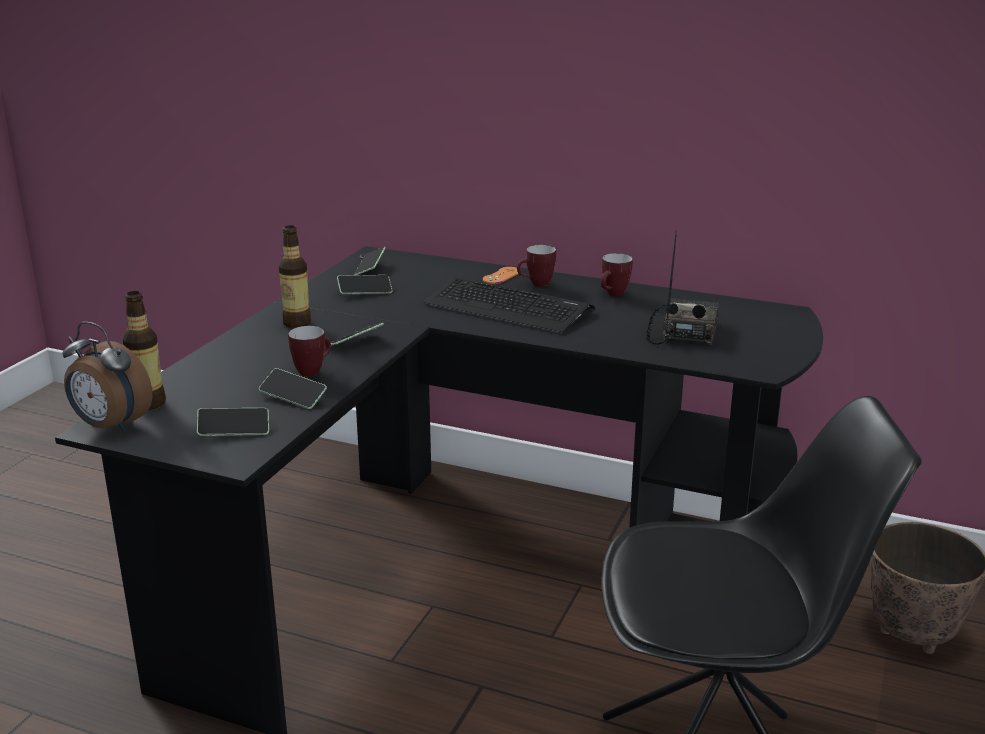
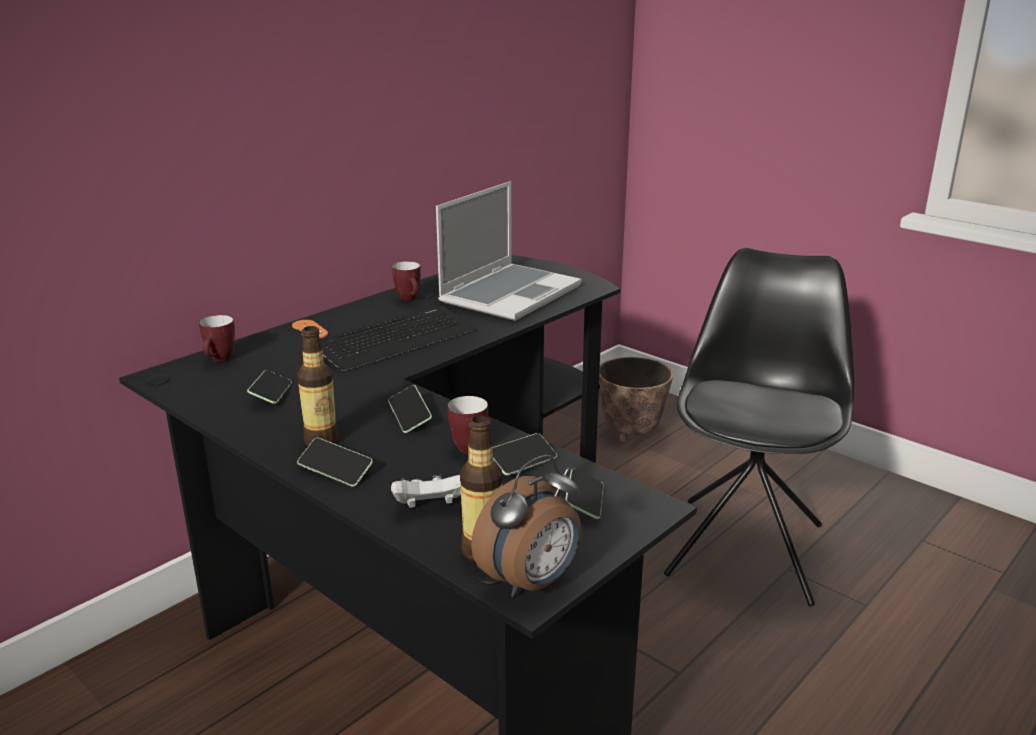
camera: 70 degrees left, 0 degrees up
phone [354,247,386,275] -> phone moved to [297,438,373,487]
mug [517,245,556,287] -> mug moved to [199,315,235,362]
radio [646,230,720,345] -> laptop [436,181,582,321]
none -> white game controller [391,474,461,508]

